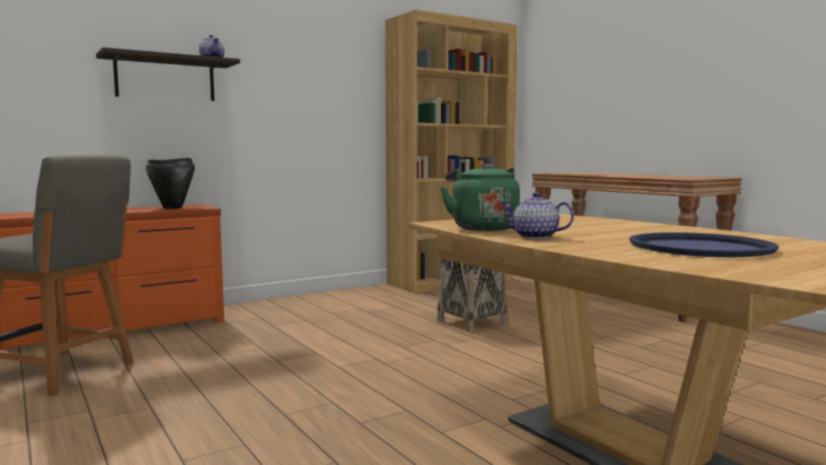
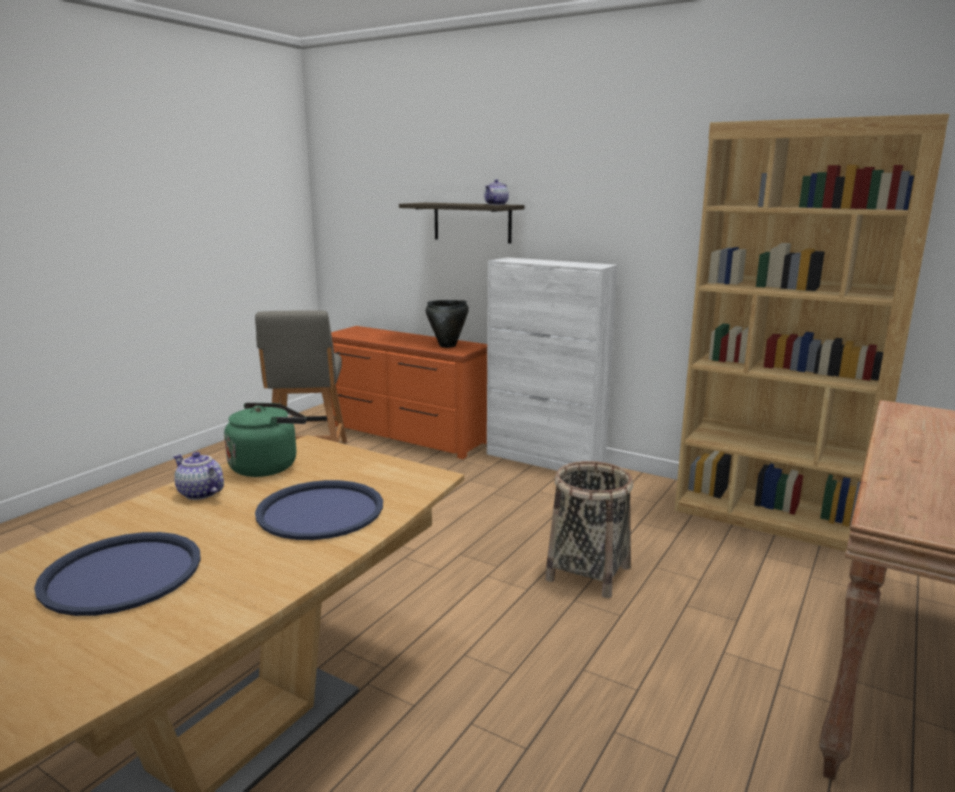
camera: 65 degrees right, 10 degrees up
teapot [501,192,574,239] -> teapot turned 60 degrees counterclockwise [173,452,224,500]
none -> blue tray [255,480,383,540]
none -> white cabinet [487,257,618,471]

